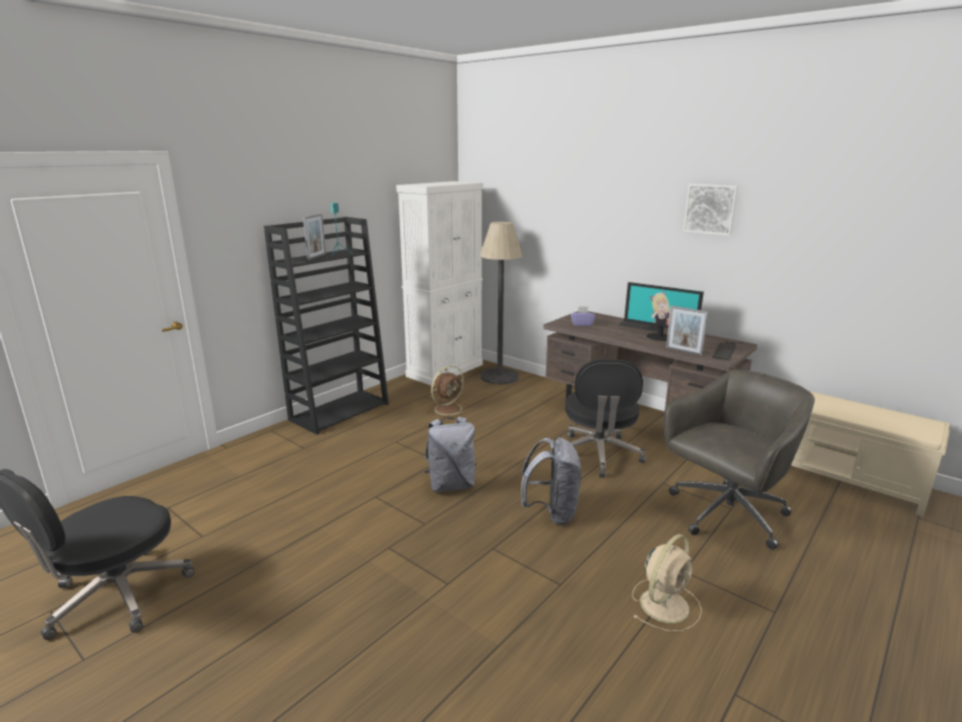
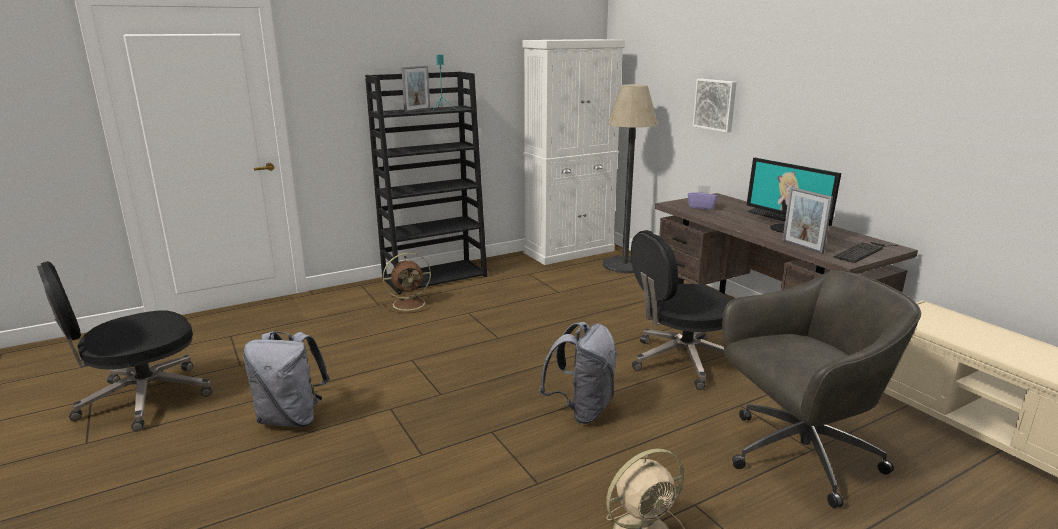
camera: 20 degrees right, 0 degrees up
grey backpack [425,416,476,492] -> grey backpack moved to [243,331,329,427]
brown fan [427,366,469,418] -> brown fan moved to [383,253,434,313]
black office chair [565,359,646,478] -> black office chair turned 45 degrees clockwise [631,230,733,390]
picture [683,184,739,236] -> picture moved to [693,79,737,133]

